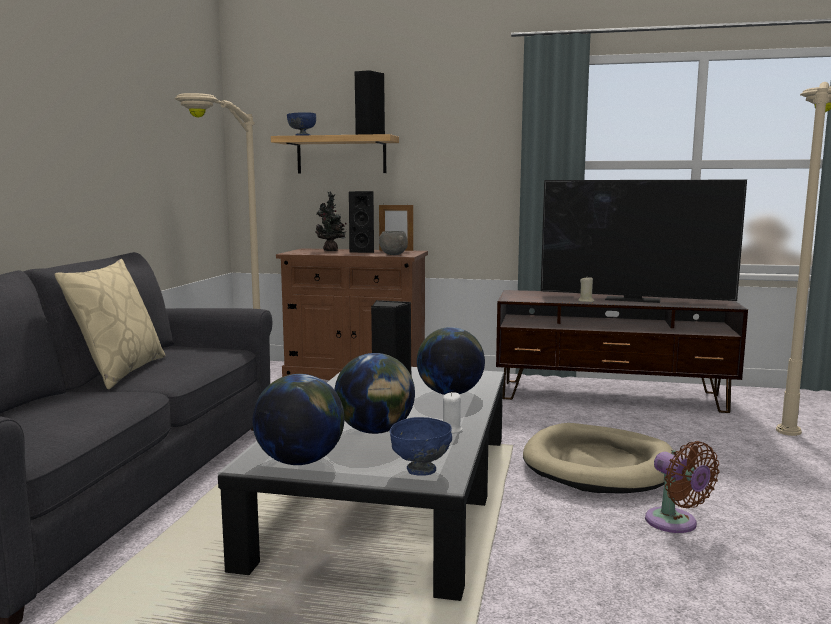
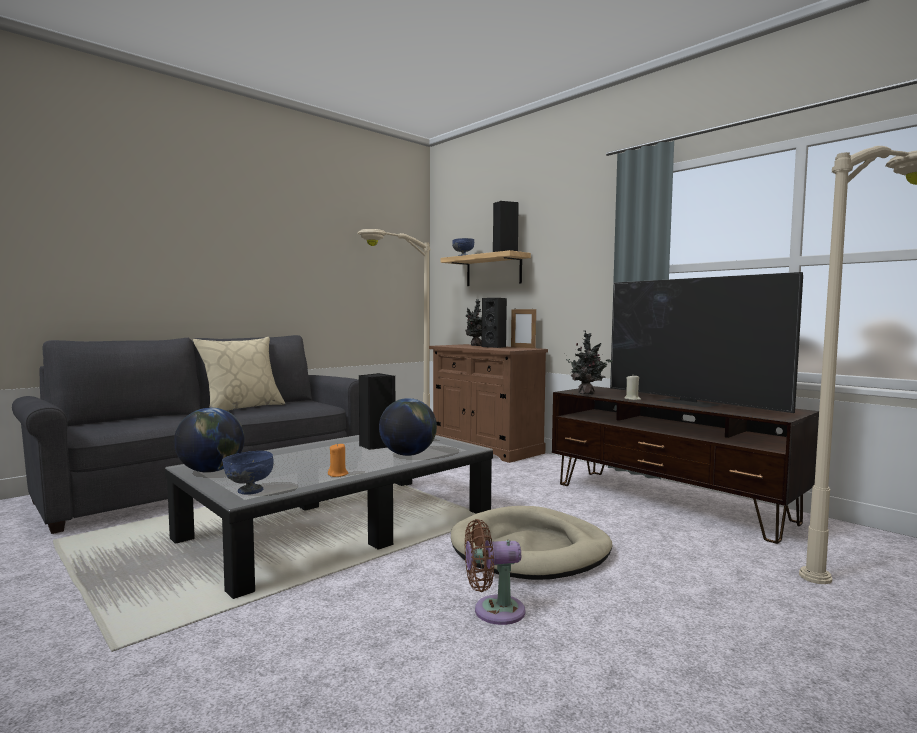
camera: 35 degrees right, 5 degrees down
globe [335,353,415,434] -> none
grey bowl [379,231,408,255] -> none
white candle [443,392,463,434] -> orange candle [328,443,348,477]
brown fan [645,441,719,533] -> brown fan turned 75 degrees clockwise [465,519,525,625]
none -> potted plant [564,330,613,395]

